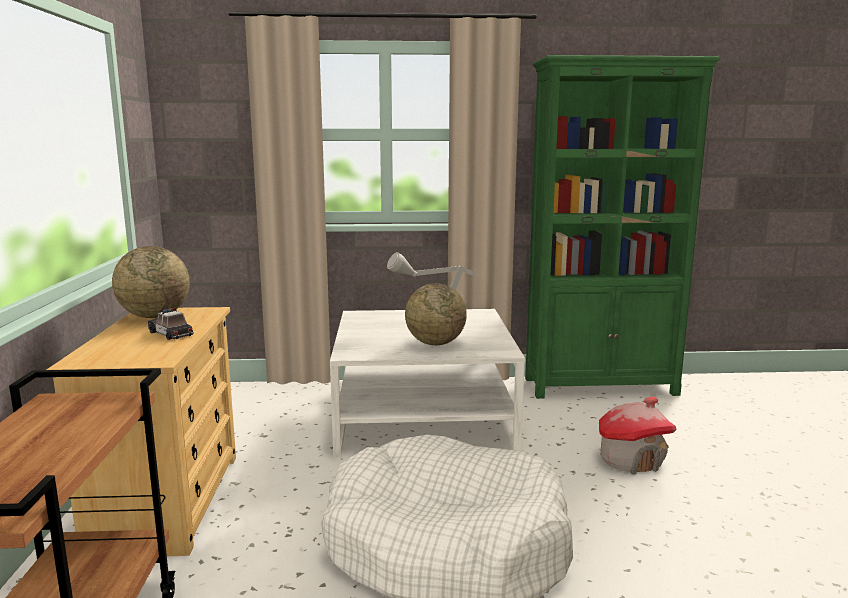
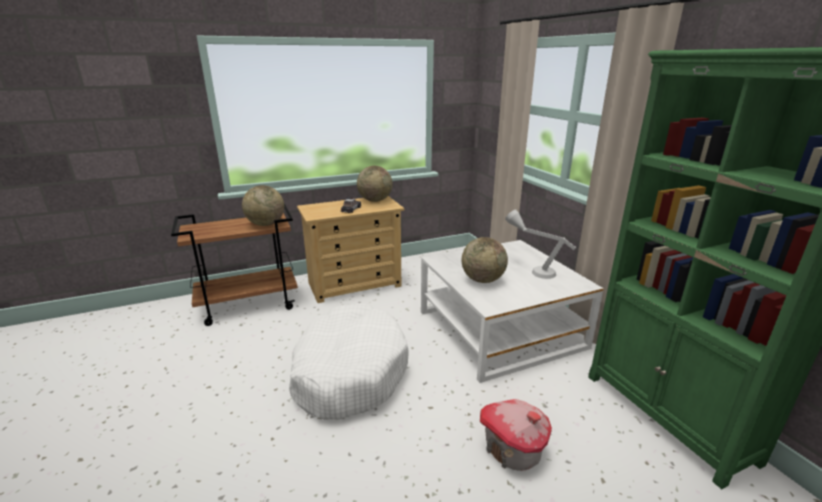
camera: 70 degrees right, 10 degrees up
none -> globe [242,185,284,226]

